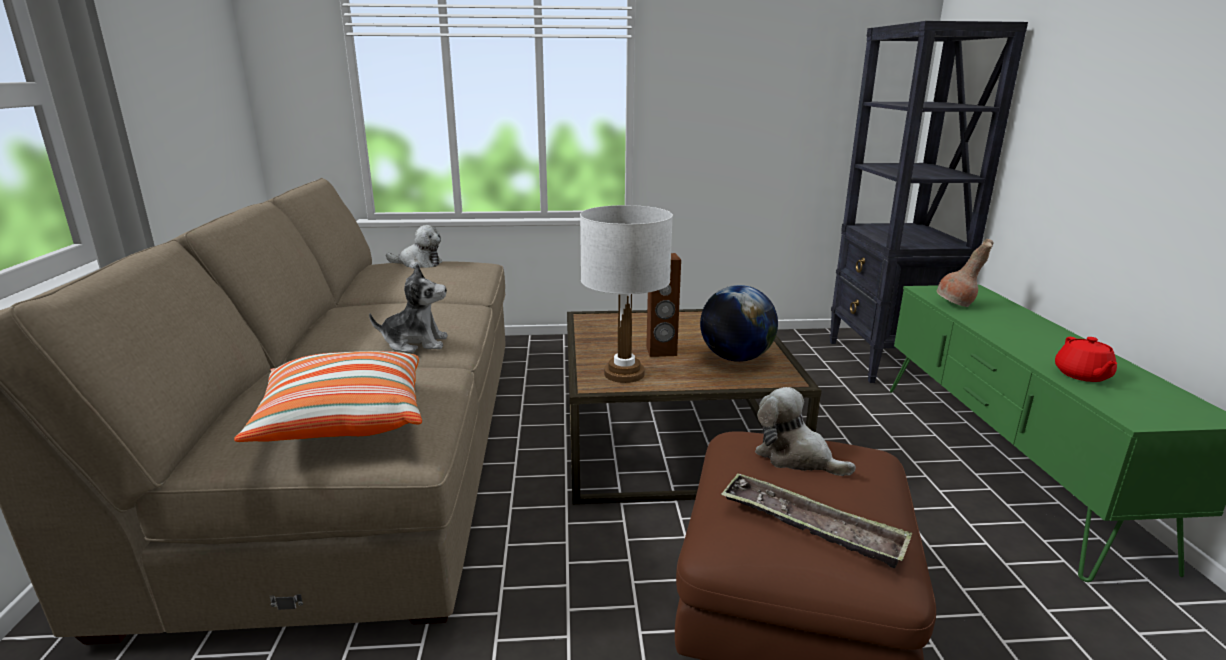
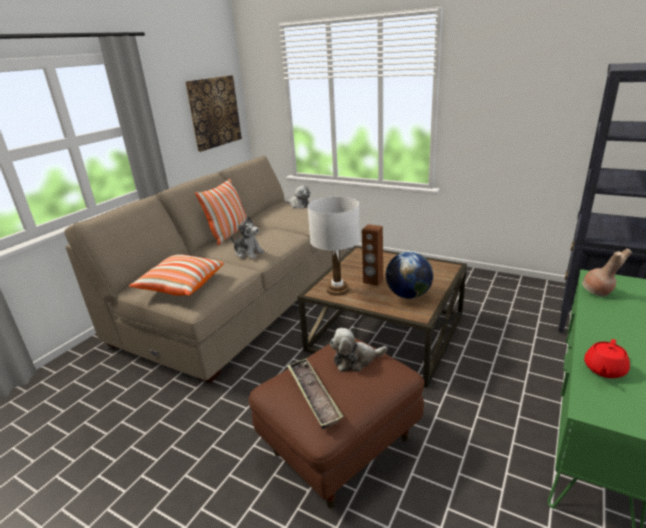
camera: 35 degrees right, 5 degrees up
plush toy [755,387,856,476] -> plush toy turned 90 degrees counterclockwise [330,328,387,372]
none -> picture [185,75,242,152]
none -> pillow [195,179,247,245]

